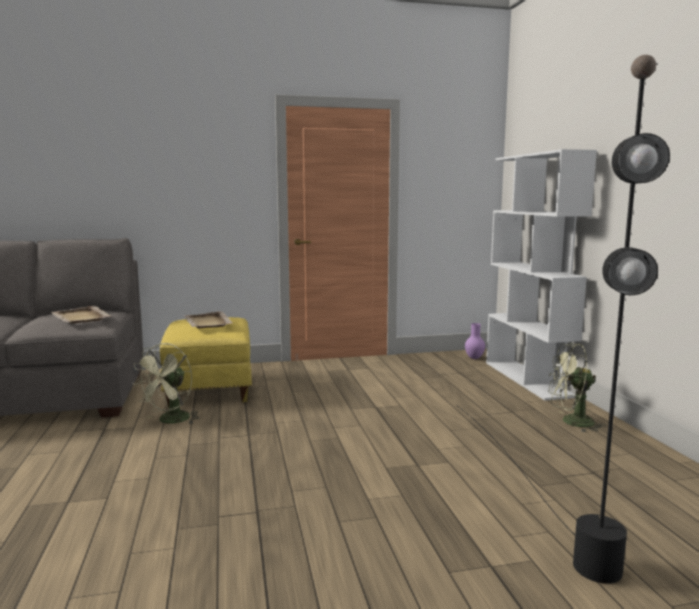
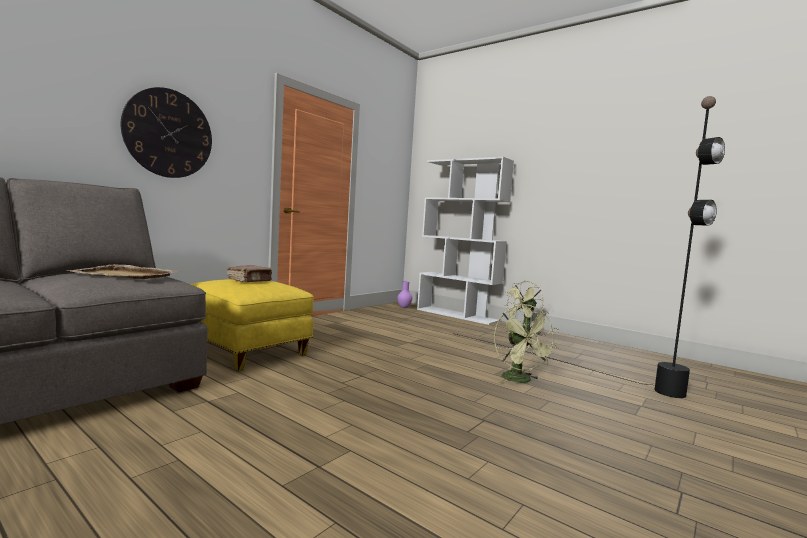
camera: 40 degrees left, 5 degrees down
green fan [132,343,200,424] -> green fan moved to [494,304,558,383]
beige tray [185,311,232,328] -> brown book [227,265,272,282]
none -> wall clock [121,87,212,178]

